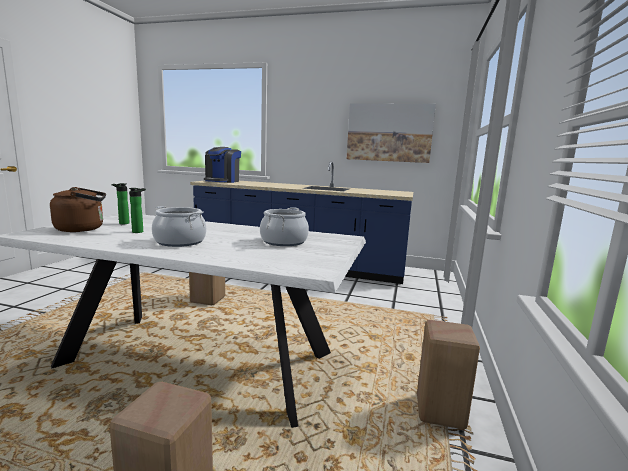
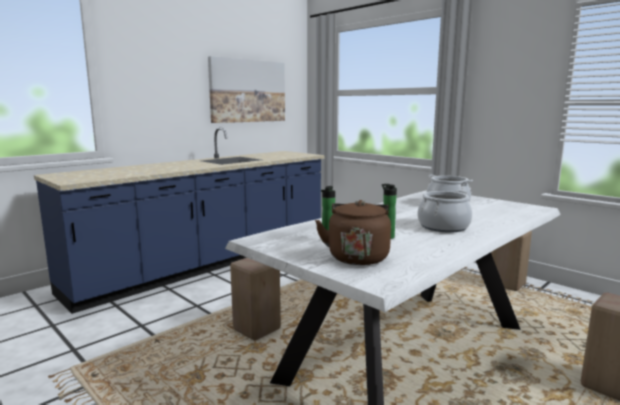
camera: 60 degrees left, 0 degrees up
coffee machine [204,147,241,183] -> none

